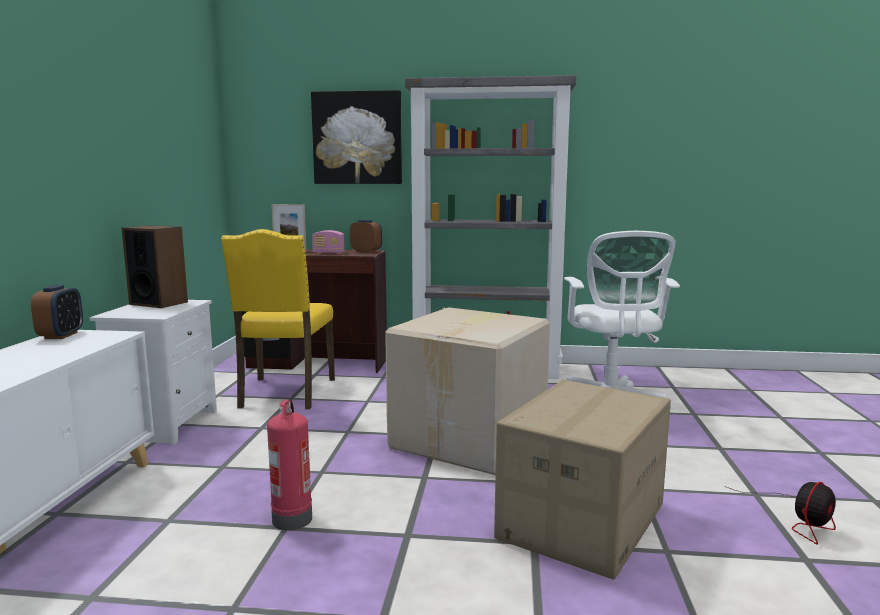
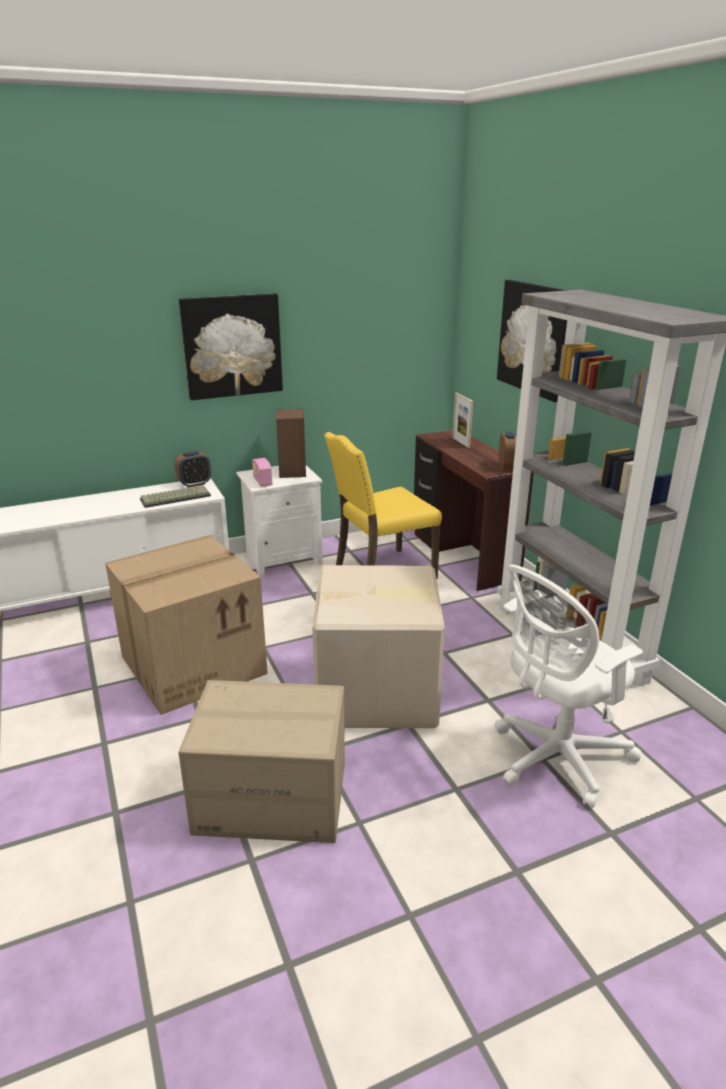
camera: 60 degrees right, 15 degrees up
fire extinguisher [267,400,312,530] -> cardboard box [105,535,268,715]
radio [312,230,345,254] -> radio moved to [252,458,272,487]
fan [725,482,836,544] -> none
none -> keyboard [140,485,211,508]
none -> picture [179,293,283,400]

